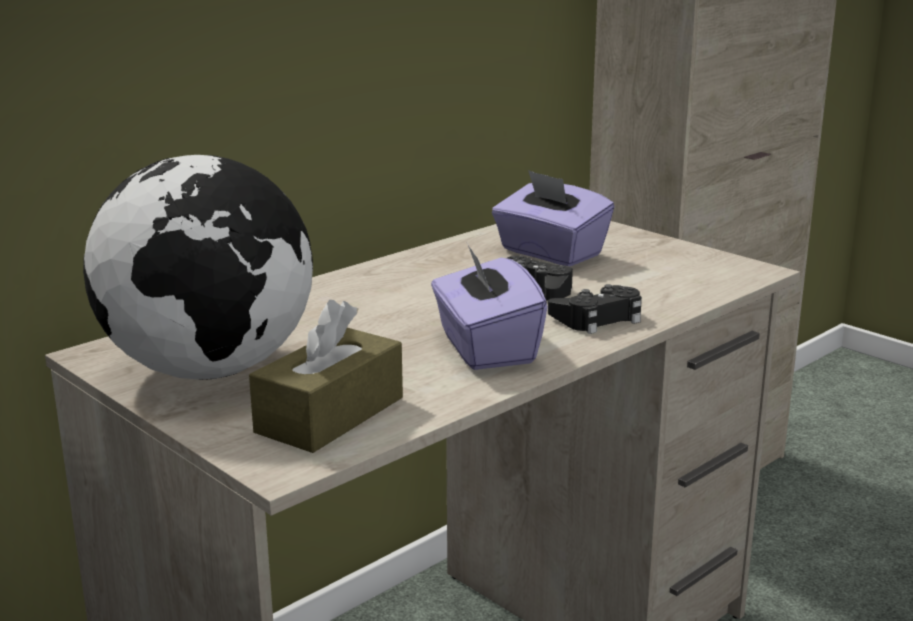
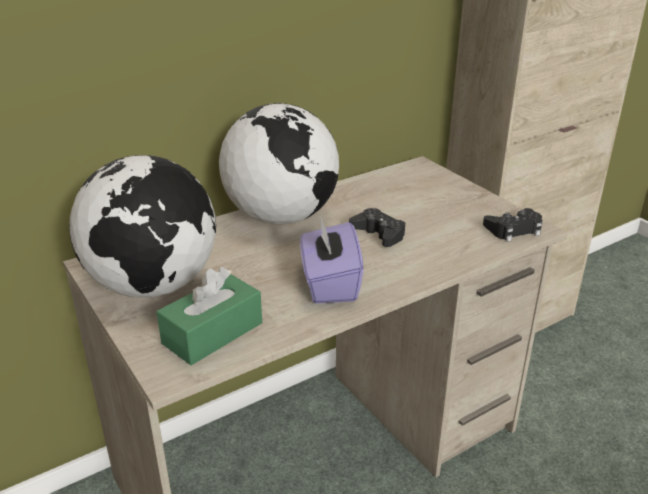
camera: 10 degrees right, 10 degrees up
brown tissue box [249,300,403,453] -> green tissue box [156,267,262,365]
purple tissue box [492,170,614,266] -> none
black game controller [548,284,642,334] -> black game controller moved to [483,208,543,242]
none -> globe [219,103,339,225]

